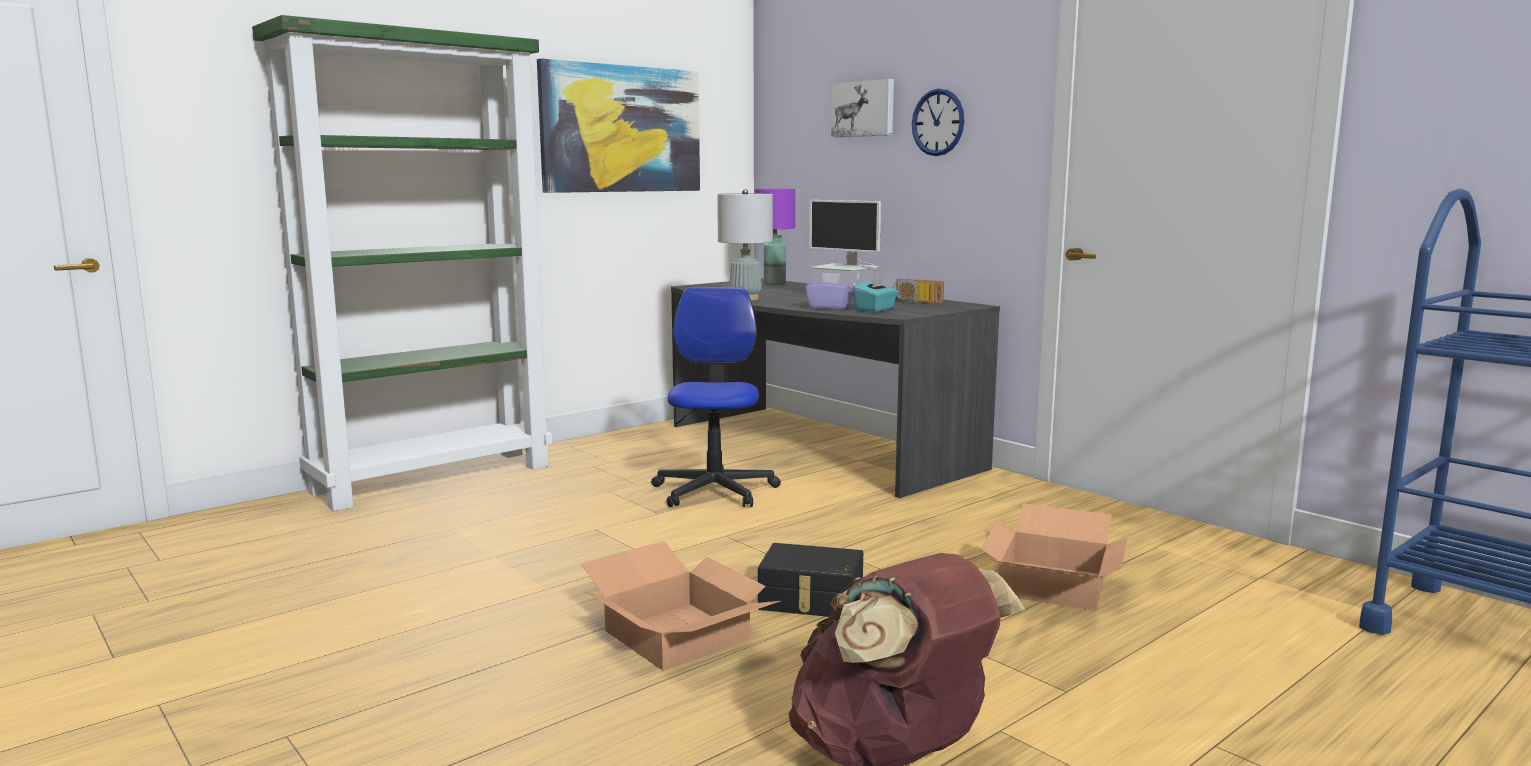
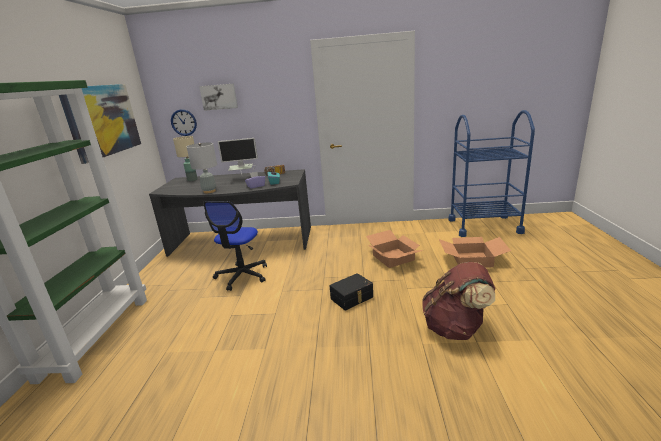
camera: 45 degrees left, 10 degrees up
cardboard box [581,541,780,671] -> cardboard box moved to [439,237,511,268]
office chair [651,287,781,507] -> office chair turned 120 degrees counterclockwise [203,201,267,291]
purple table lamp [754,189,795,285] -> beige table lamp [173,136,198,181]
wall clock [912,89,964,156] -> wall clock moved to [171,109,197,136]

